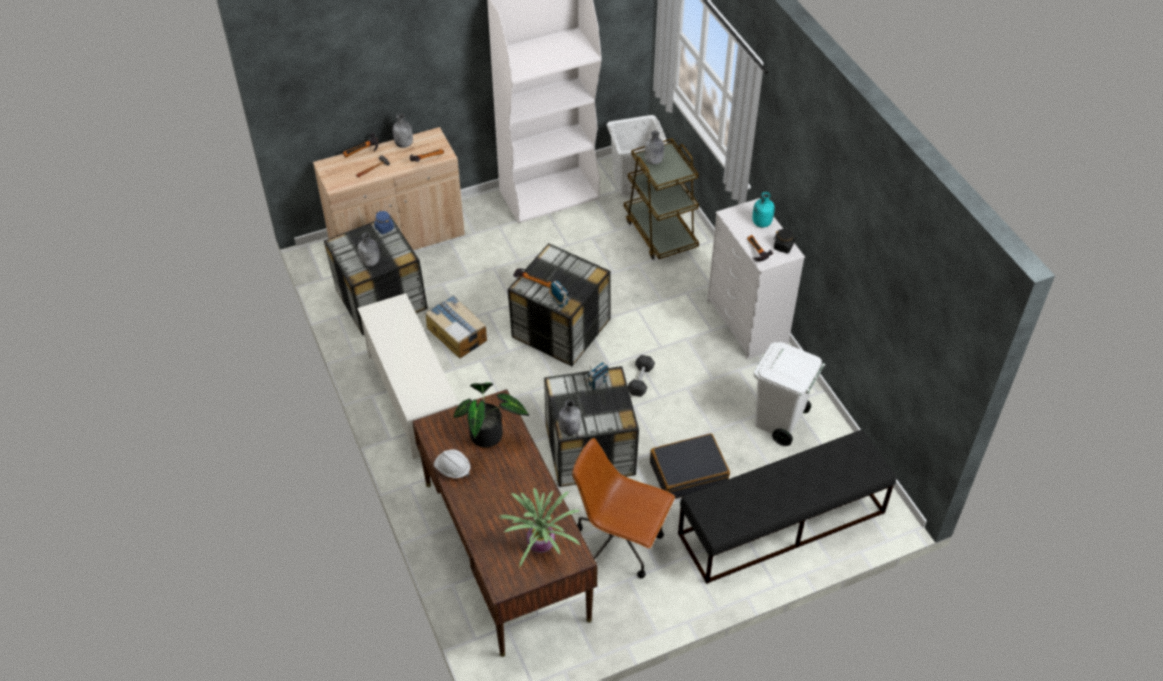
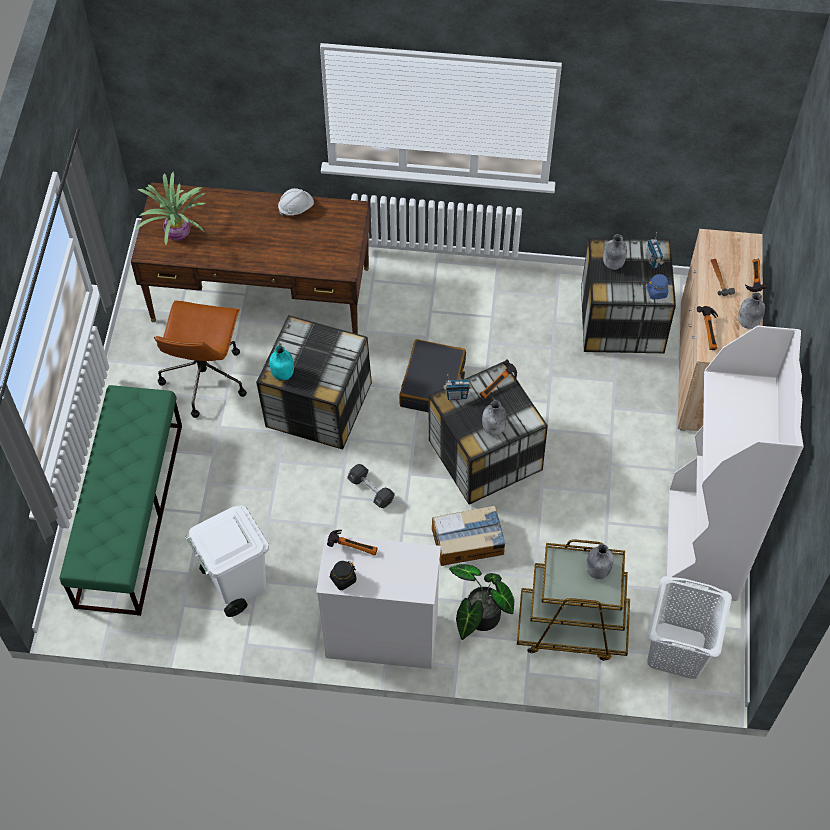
camera: 120 degrees right, 10 degrees up
white shoe rack [357,293,459,459] -> none
cardboard box [426,295,487,358] -> cardboard box moved to [432,505,506,566]
potted plant [453,382,529,447] -> potted plant moved to [449,564,514,640]
grey bottle [558,400,581,435] -> grey bottle moved to [482,400,507,435]
brown office chair [572,438,675,579] -> brown office chair turned 135 degrees clockwise [154,300,247,418]
radio [586,362,608,390] -> radio moved to [646,232,664,268]
black suitcase [650,433,730,499] -> black suitcase moved to [399,339,466,412]
black bench [678,430,896,584] -> green bench [60,385,182,616]
turquoise bottle [753,192,775,228] -> turquoise bottle moved to [269,346,294,381]

